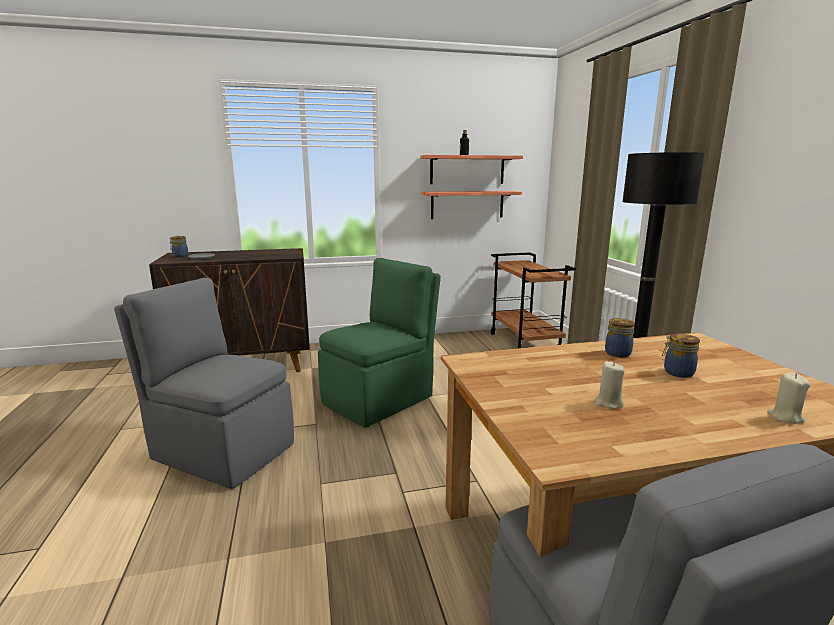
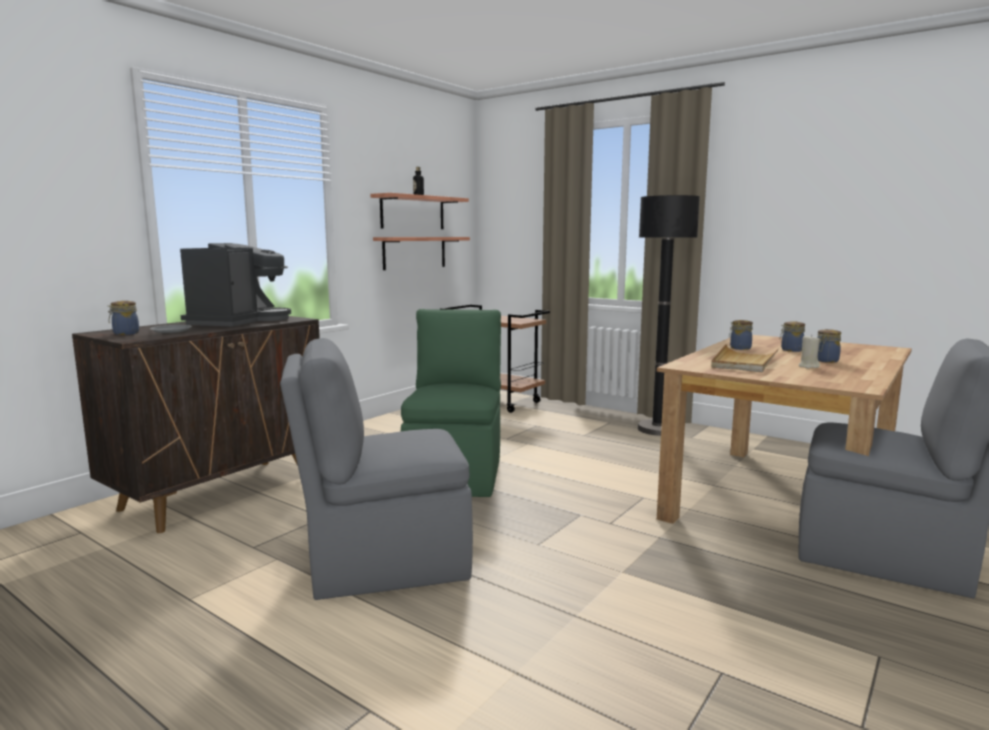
camera: 40 degrees left, 5 degrees down
beige candle [767,373,810,424] -> none
none -> coffee machine [180,243,291,327]
none -> beige tray [711,344,779,372]
none -> jar [817,329,841,363]

